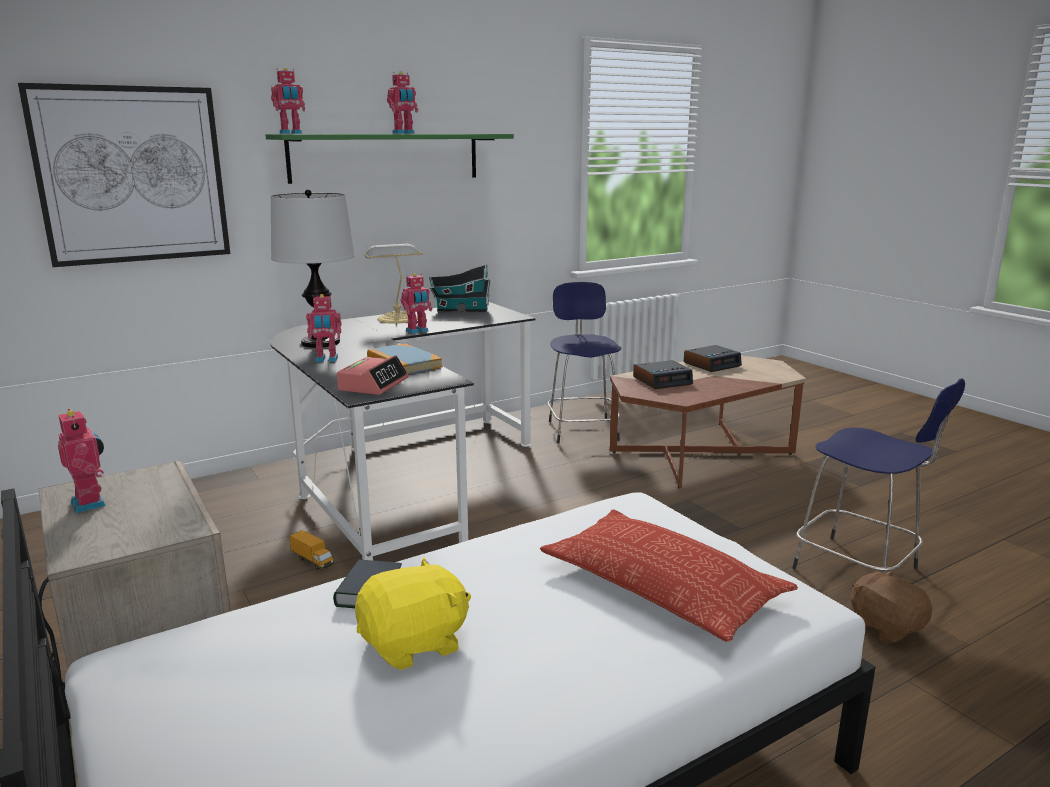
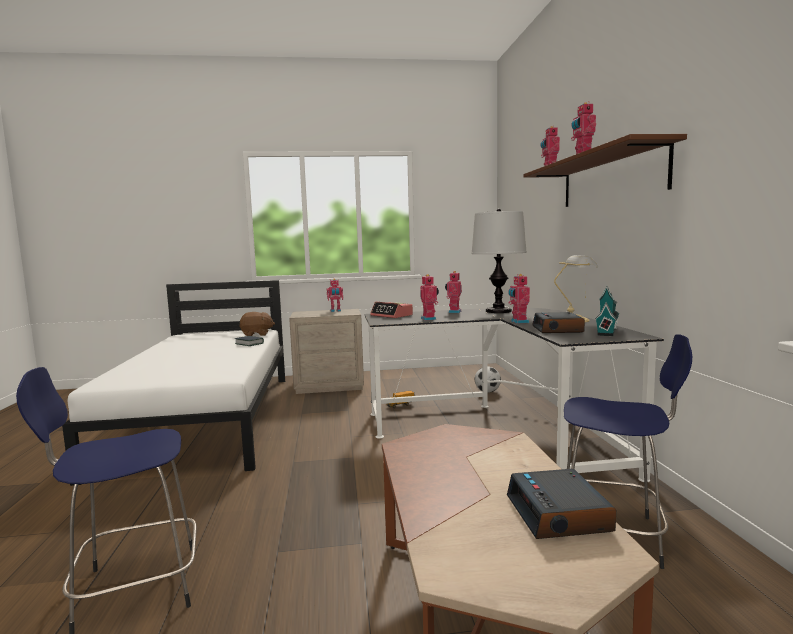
camera: 115 degrees right, 10 degrees down
picture [18,83,230,267] -> none
green shelf [266,134,514,184] -> brown shelf [524,134,687,207]
yellow plush toy [355,557,471,670] -> none
book [367,343,443,374] -> toy robot [420,274,439,320]
pillow [540,510,798,642] -> none
alarm clock [633,360,693,389] -> alarm clock moved to [532,312,585,333]
brown plush toy [850,570,932,644] -> brown plush toy moved to [239,312,275,336]
none -> football [475,367,501,393]

